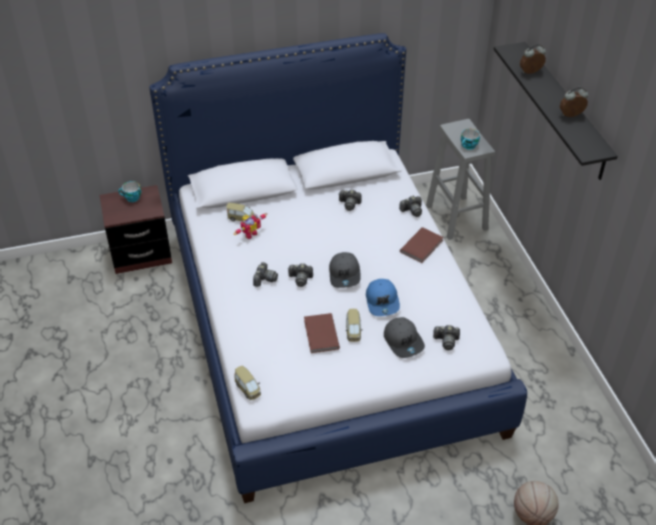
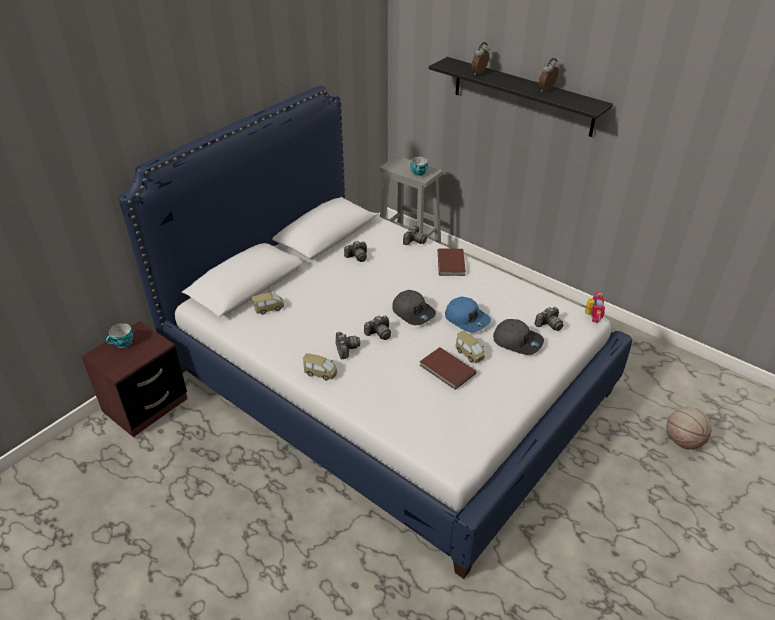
camera: 35 degrees left, 5 degrees down
toy robot [234,213,267,239] -> toy robot moved to [585,290,605,323]
toy car [235,366,261,400] -> toy car moved to [303,353,337,381]

